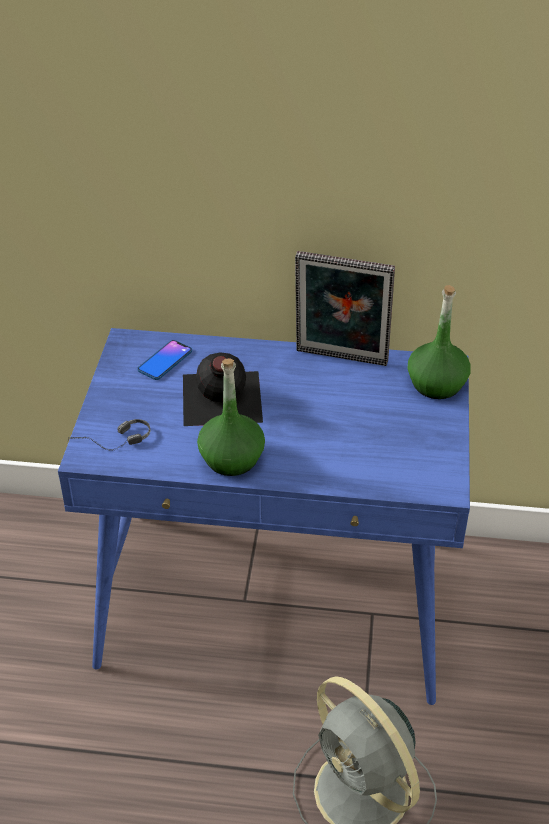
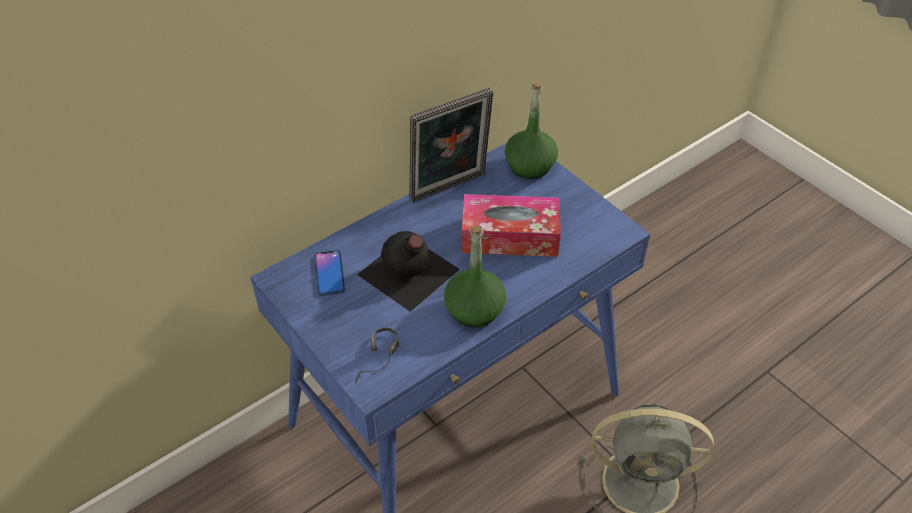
camera: 45 degrees left, 5 degrees up
none -> tissue box [462,194,561,257]

